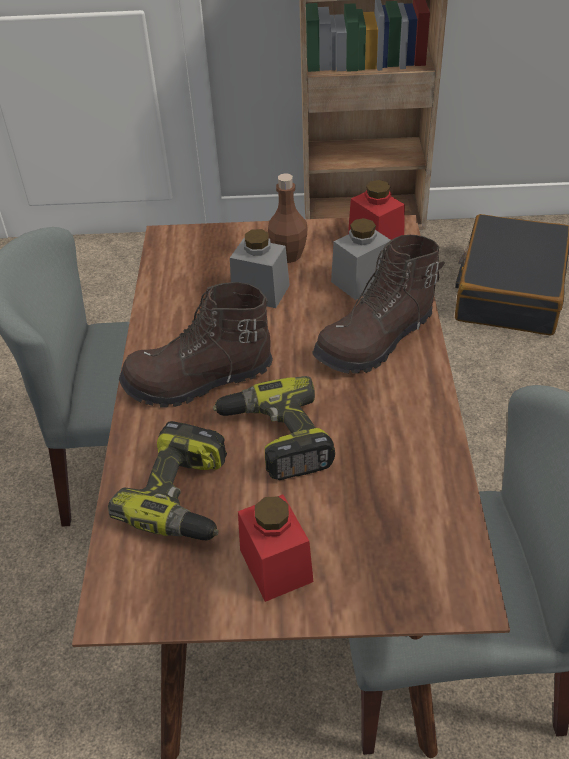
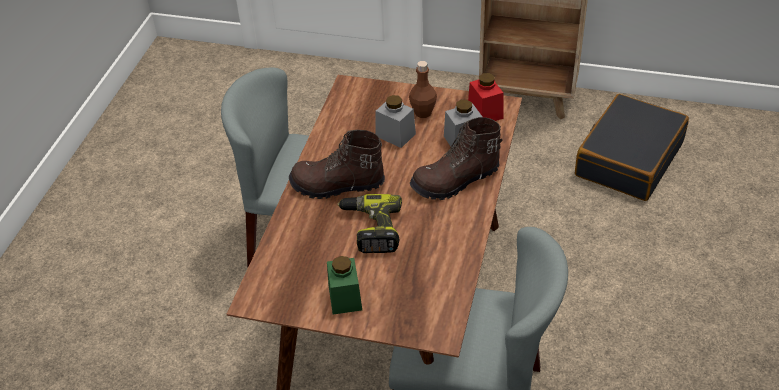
camera: 15 degrees right, 0 degrees up
power drill [108,421,227,540] -> none
red jar [238,495,314,602] -> green jar [327,256,362,315]

